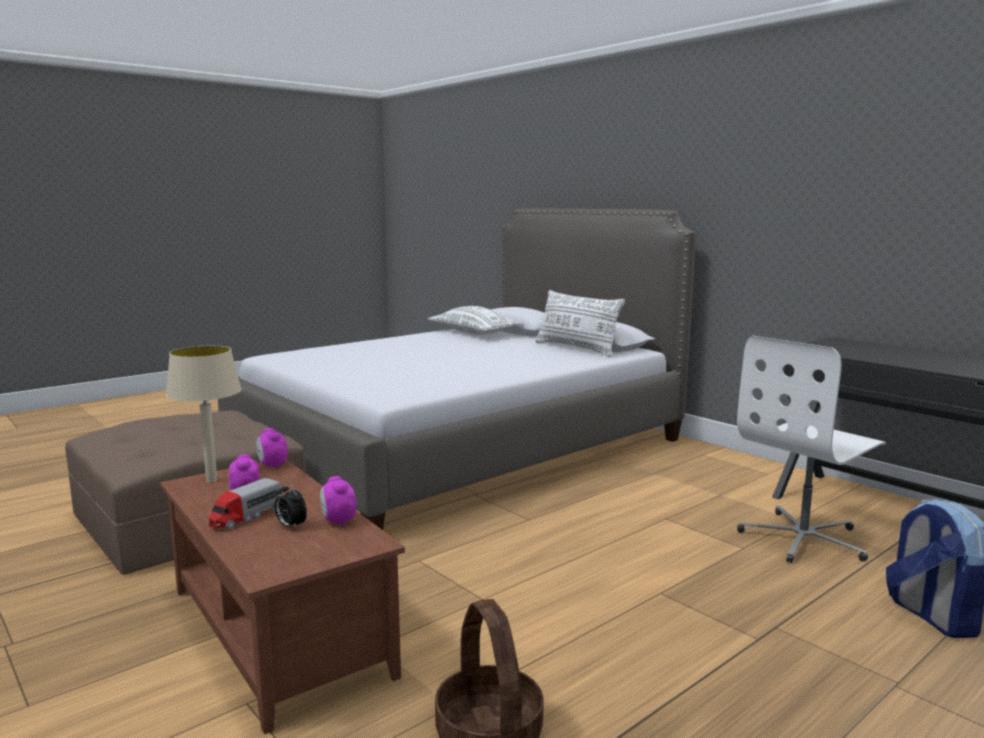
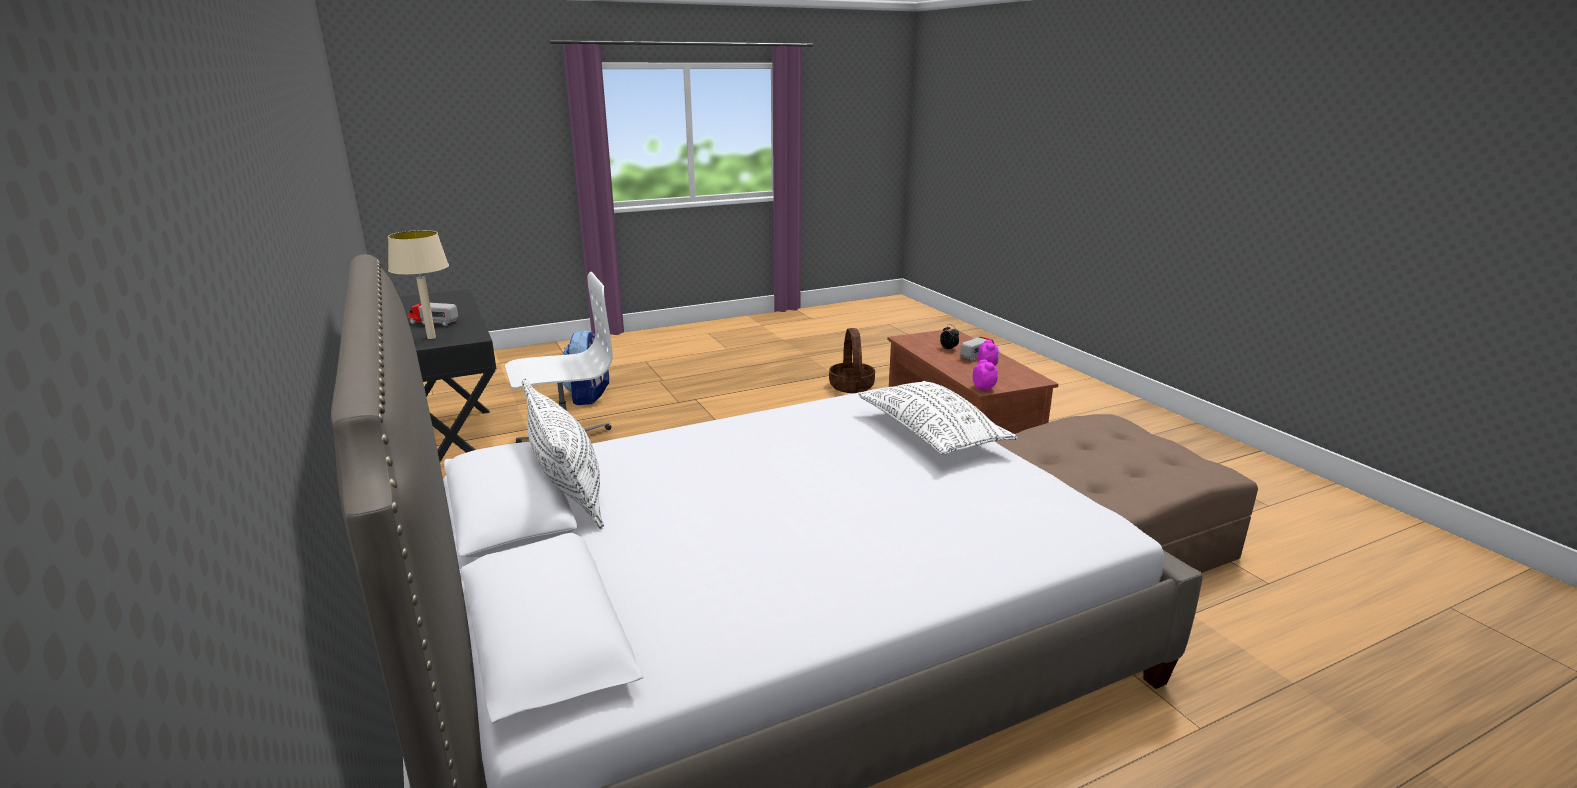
camera: 165 degrees left, 10 degrees up
beige table lamp [165,346,242,483] -> beige table lamp moved to [388,230,449,339]
alarm clock [320,476,356,526] -> none
white pillow [428,306,524,335] -> white pillow moved to [858,381,1017,455]
none -> toy truck [408,303,458,326]

